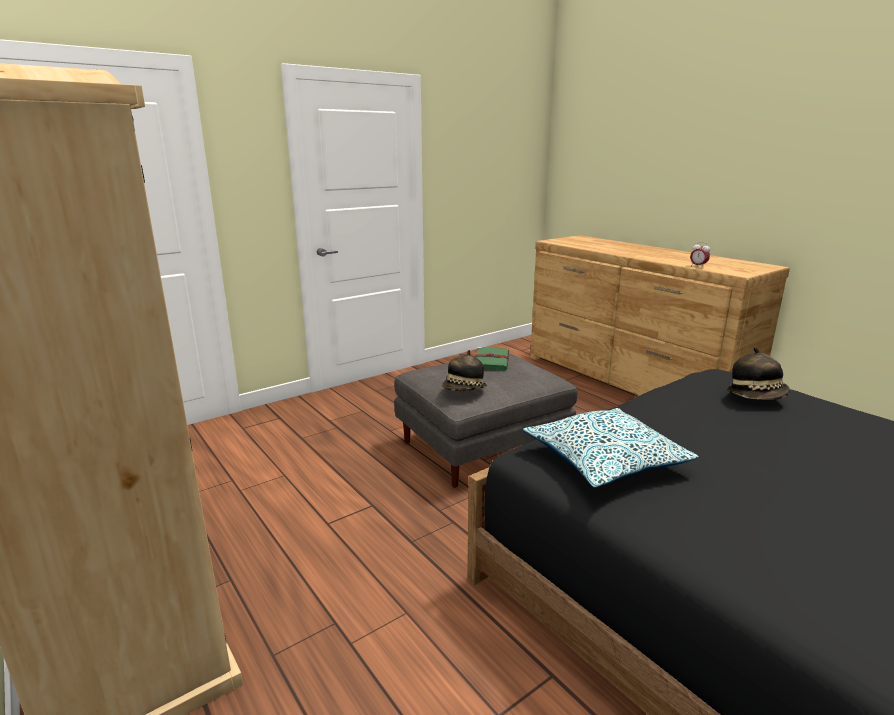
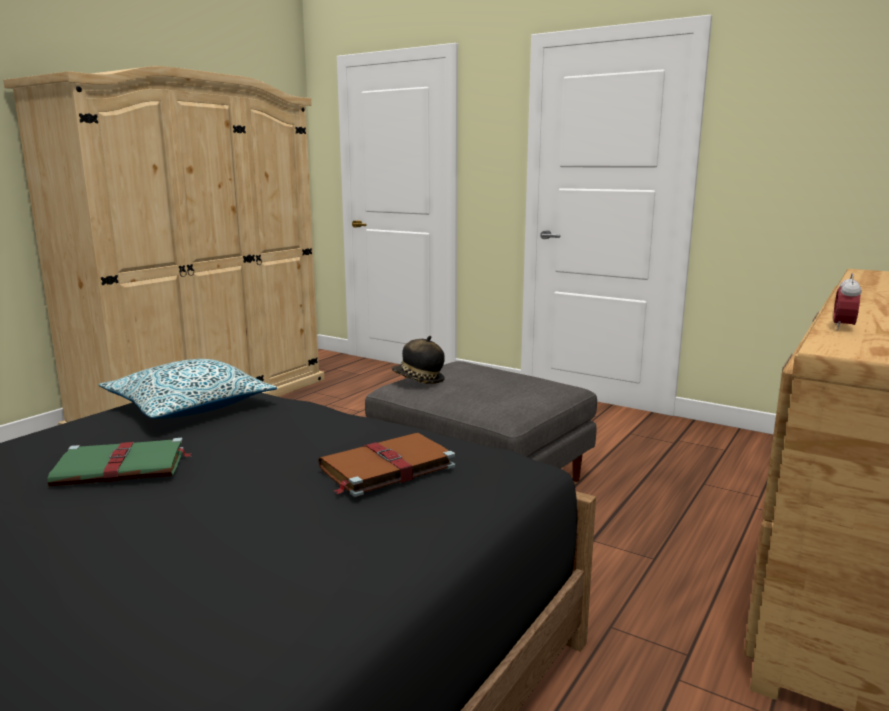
camera: 70 degrees right, 5 degrees down
green book [475,347,509,371] -> green book moved to [47,438,192,486]
hat [727,347,790,400] -> brown book [318,433,455,497]

